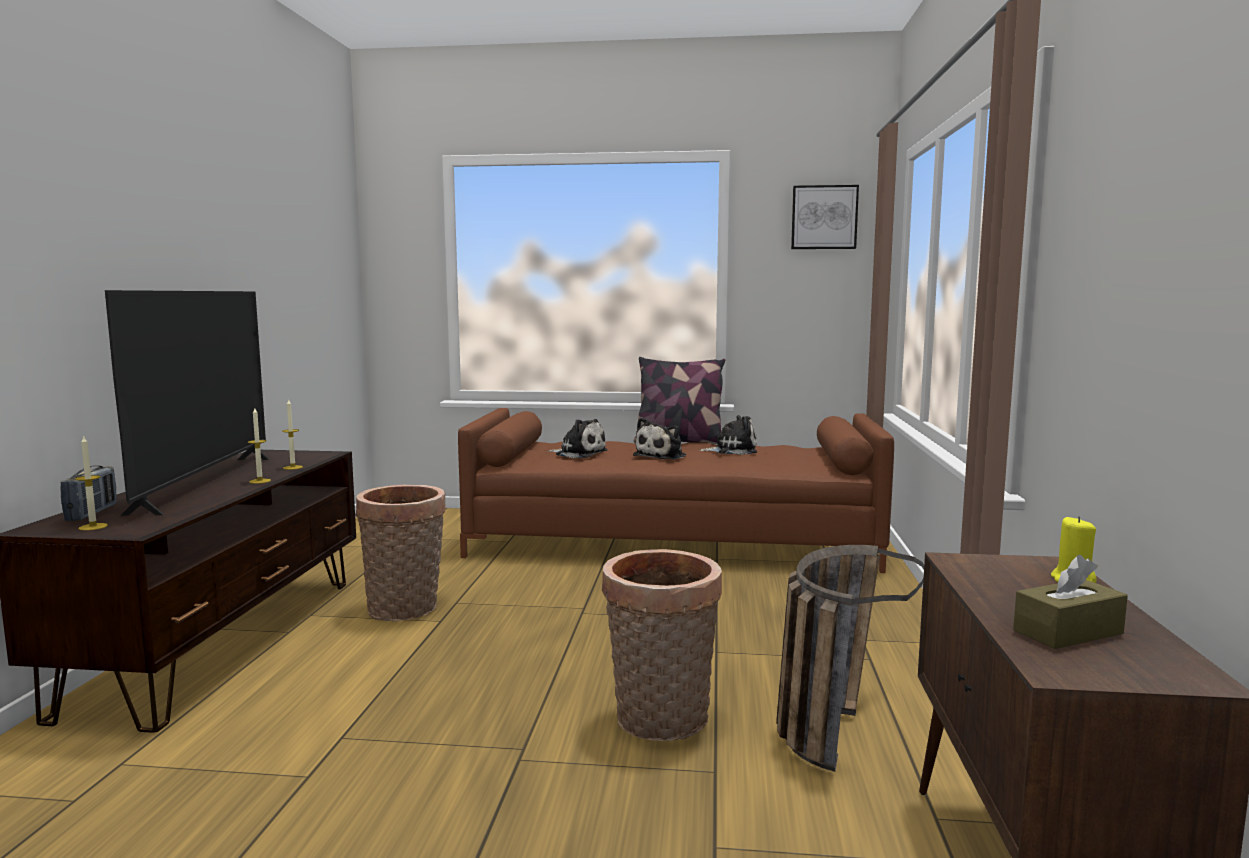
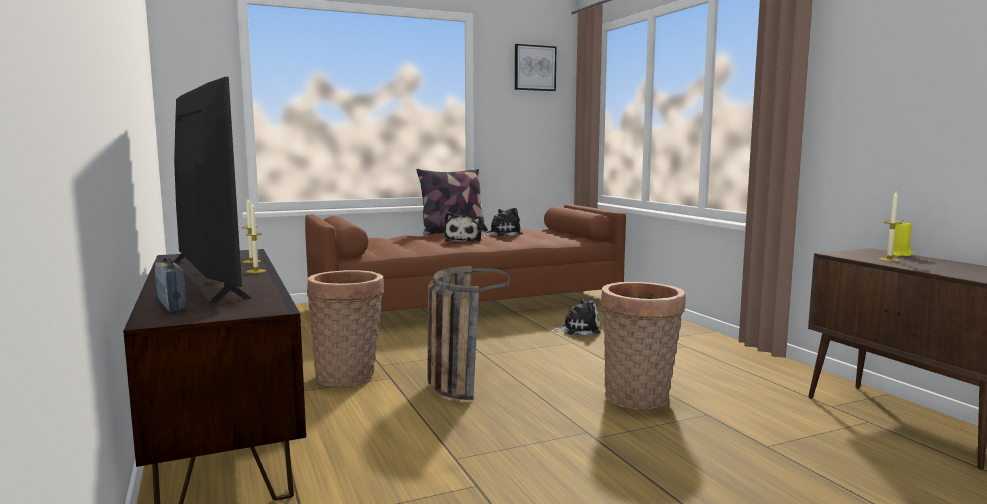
camera: 30 degrees left, 0 degrees up
candle [75,436,108,531] -> candle moved to [879,192,902,262]
plush toy [547,419,608,458] -> plush toy moved to [550,298,601,336]
basket [776,545,924,772] -> basket moved to [428,266,509,400]
brown tissue box [1013,554,1128,649] -> none

